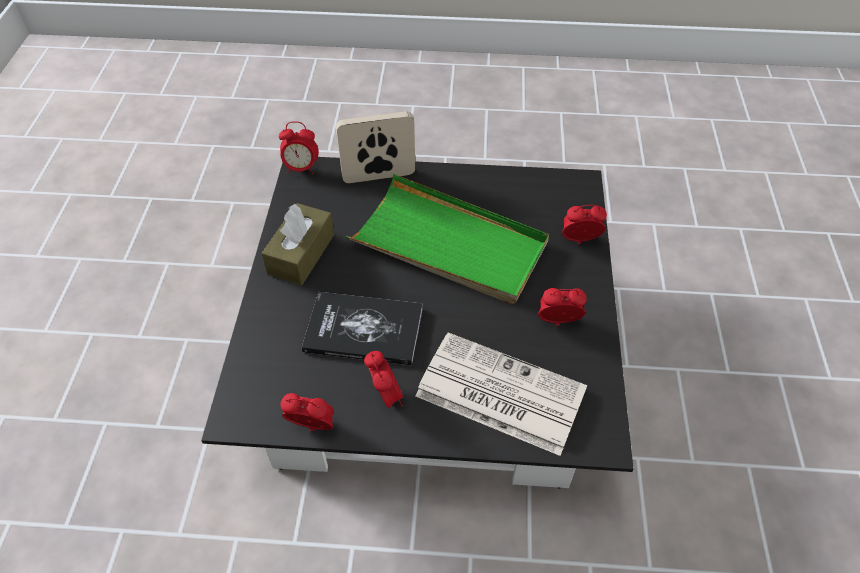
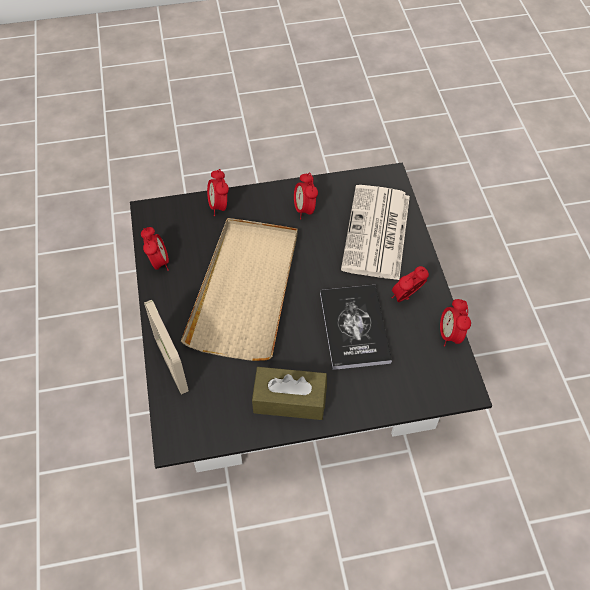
camera: 105 degrees left, 5 degrees up
alarm clock [279,121,319,175] -> alarm clock moved to [141,227,169,271]
green tray [346,174,549,304] -> beige tray [181,218,297,361]

